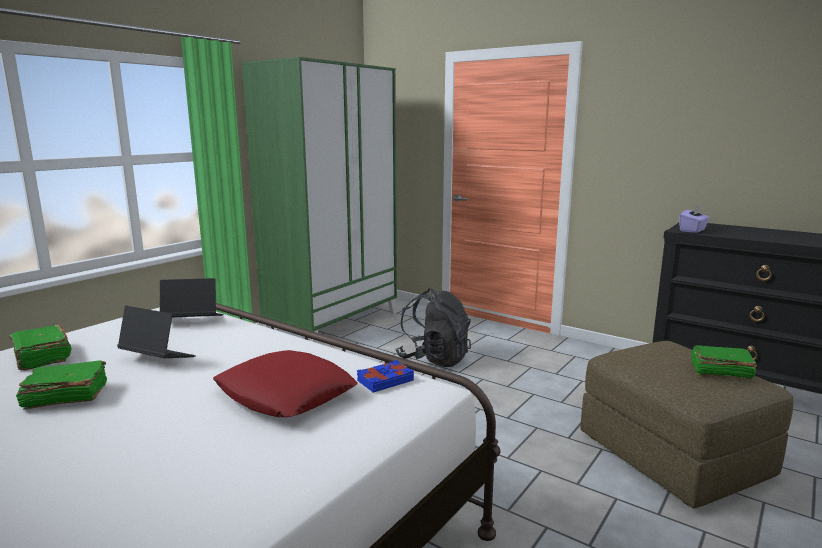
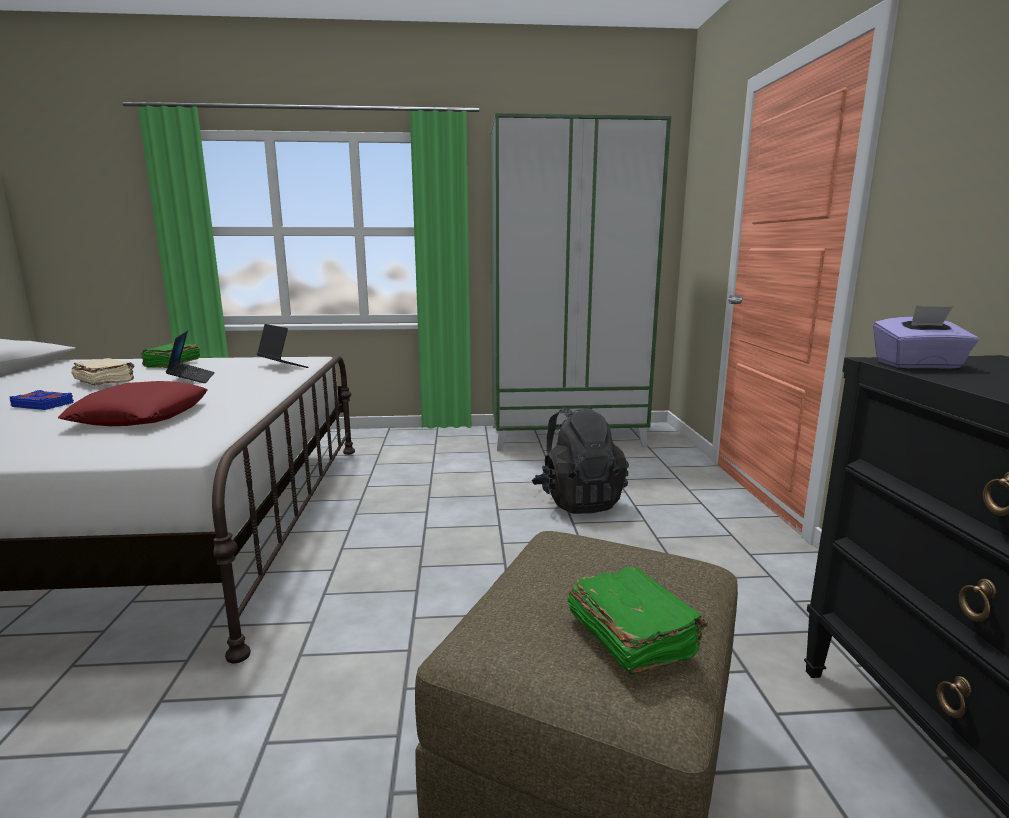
camera: 50 degrees right, 0 degrees up
green book [16,360,107,410] -> beige book [71,358,135,386]
blue book [357,360,414,393] -> blue book moved to [9,390,74,410]

